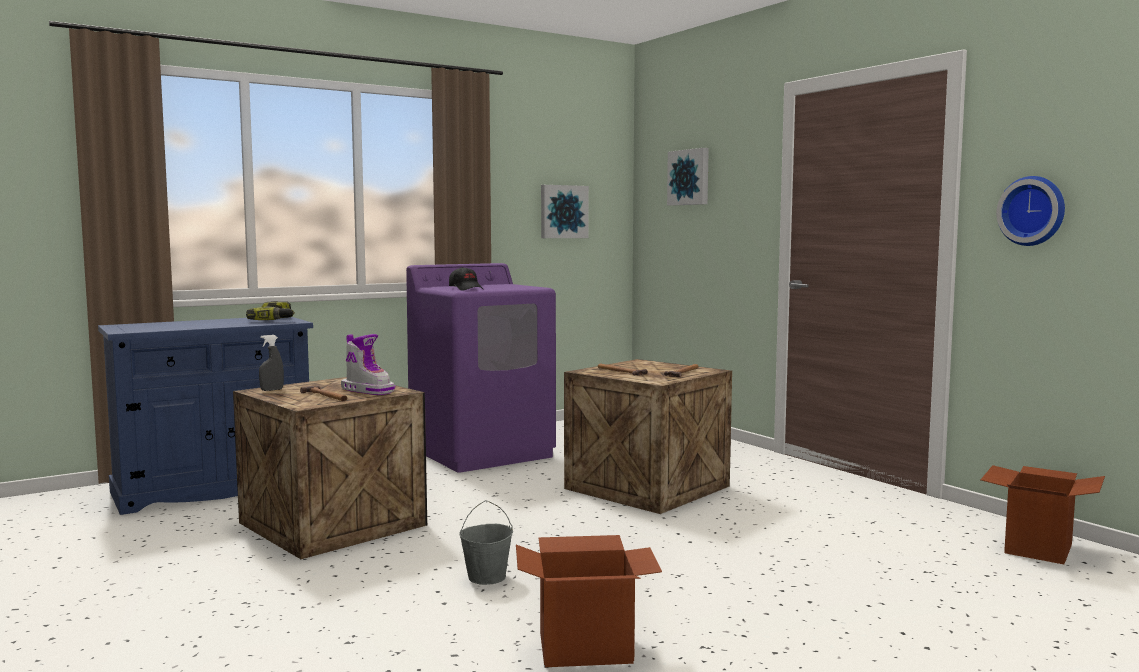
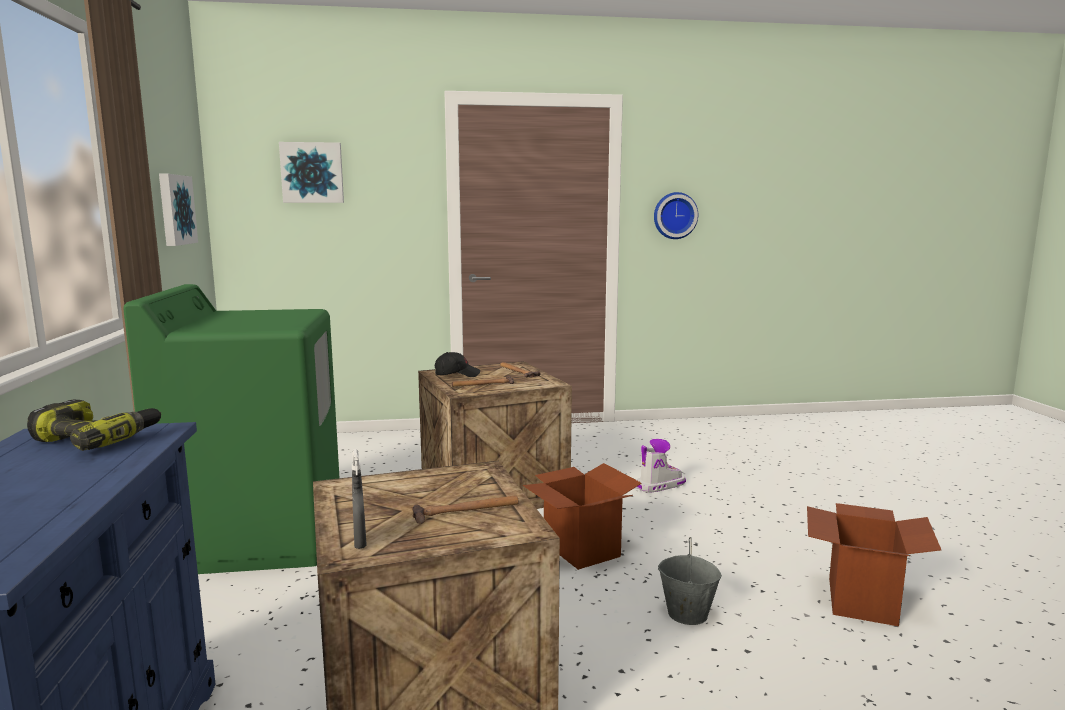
camera: 65 degrees left, 5 degrees up
boot [341,334,395,395] -> boot moved to [636,439,686,493]
purple washing machine [406,263,556,473] -> green washing machine [123,284,340,574]
black cap [449,267,483,291] -> black cap moved to [435,352,480,377]
cardboard box [981,465,1105,564] -> cardboard box moved to [523,463,642,570]

